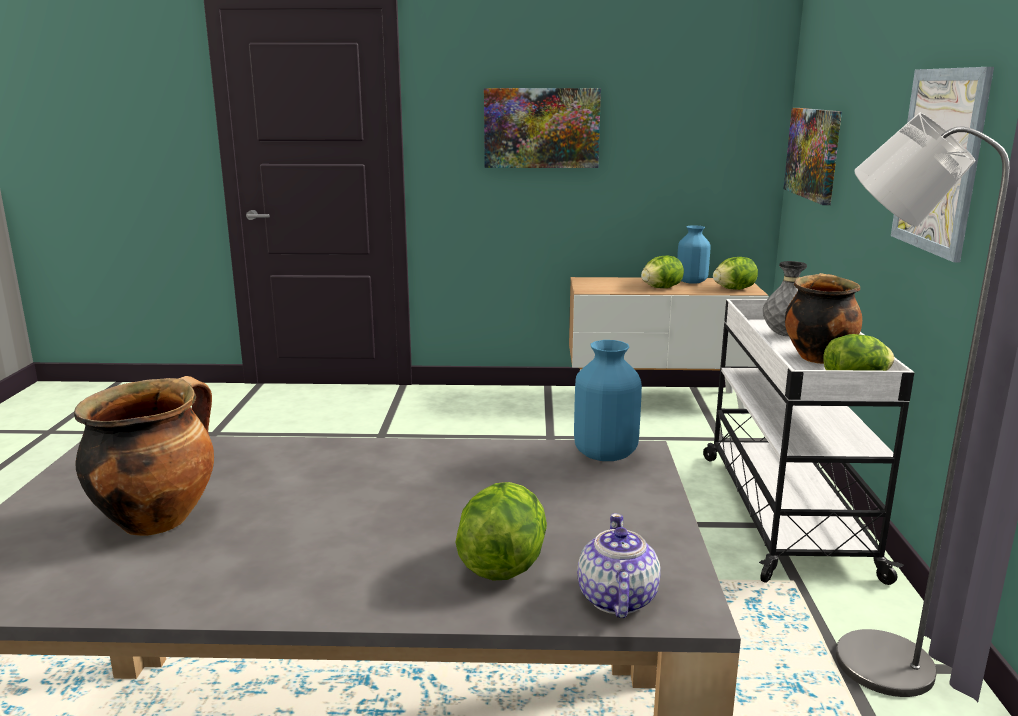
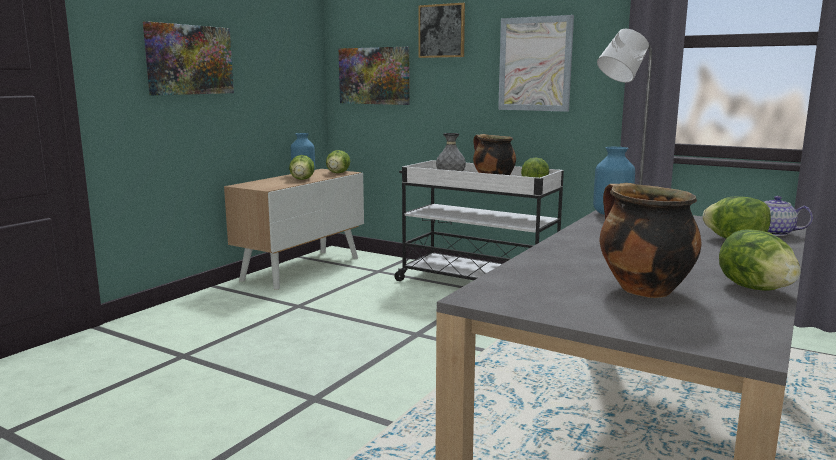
camera: 60 degrees left, 5 degrees down
none -> picture [418,3,465,58]
none -> lettuce [719,230,800,291]

